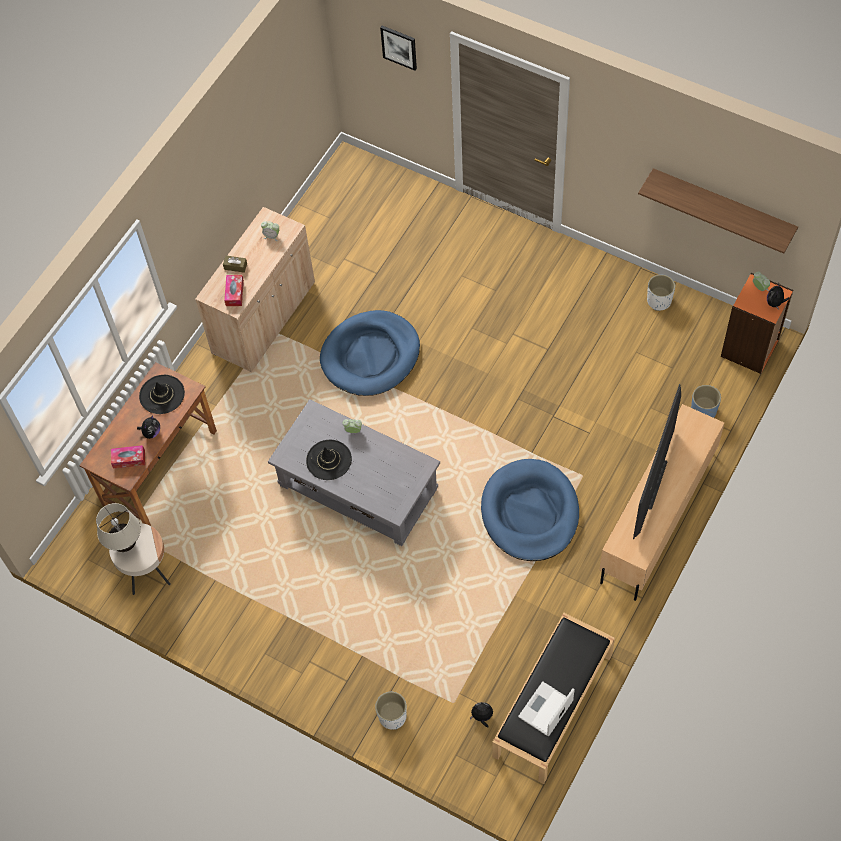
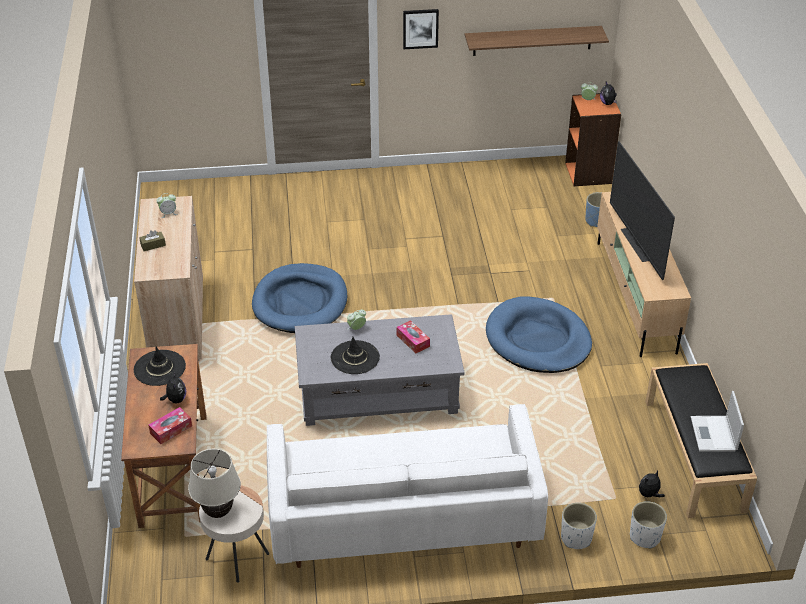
camera: 40 degrees left, 20 degrees down
tissue box [224,275,244,306] -> tissue box moved to [396,320,430,353]
picture [380,26,417,71] -> picture moved to [403,9,439,49]
white planter [647,275,675,311] -> white planter moved to [630,501,667,549]
none -> white sofa [267,404,548,568]

